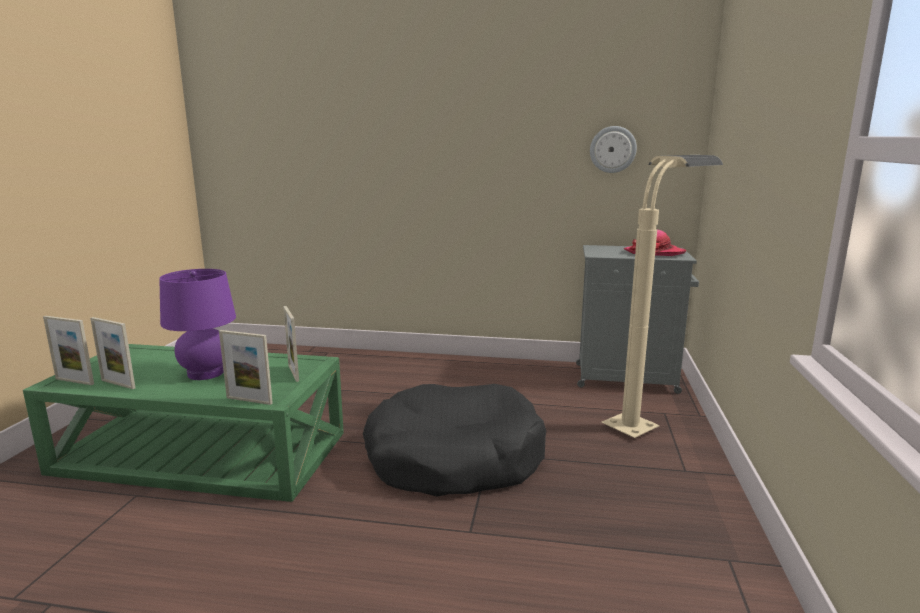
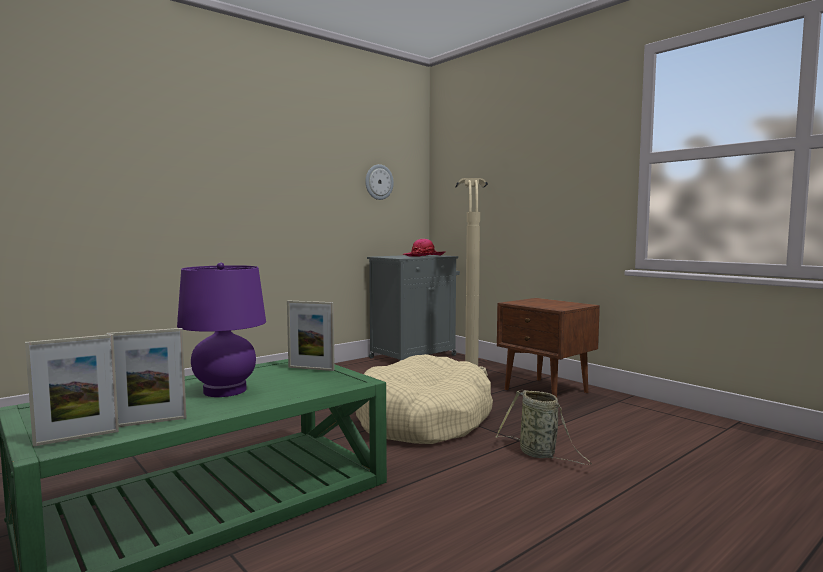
camera: 50 degrees left, 10 degrees down
picture frame [219,330,273,405] -> none
black dog bed [363,384,546,497] -> beige dog bed [356,354,493,444]
none -> basket [496,390,592,465]
none -> brown nightstand [497,298,600,397]

